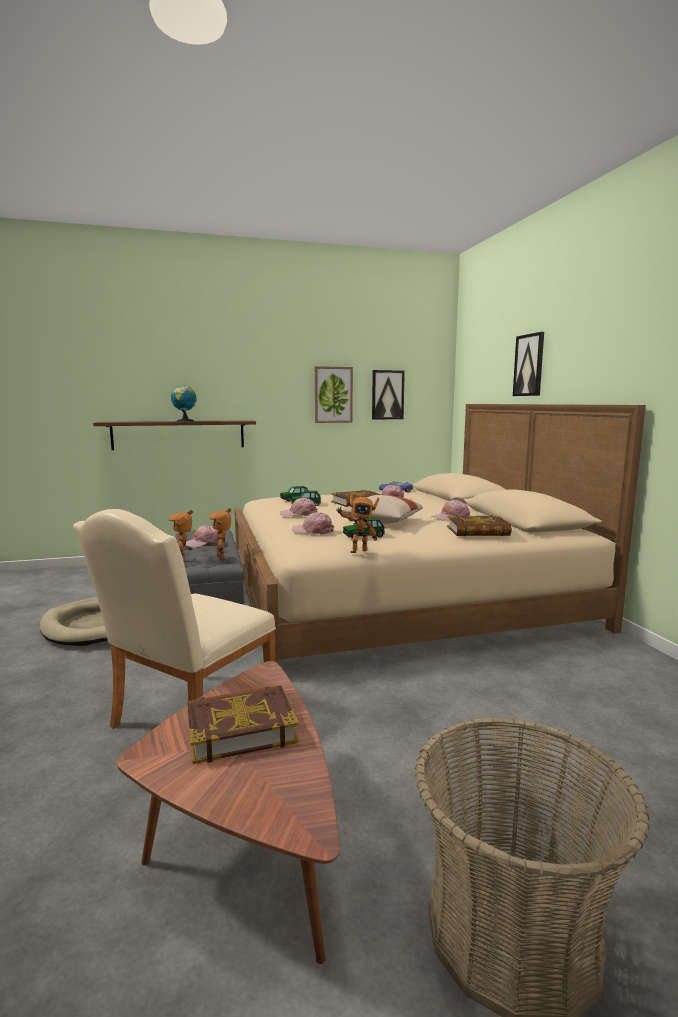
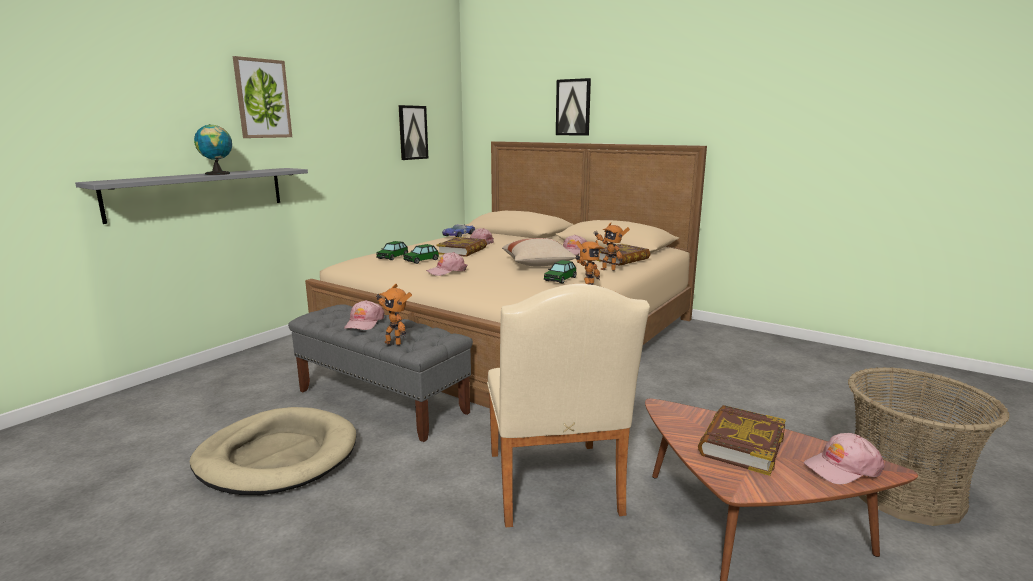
camera: 40 degrees left, 5 degrees up
brown shelf [93,420,256,450] -> grey shelf [75,168,308,224]
toy robot [209,508,231,559] -> toy robot moved to [594,222,630,271]
pink cap [292,512,334,534] -> pink cap moved to [804,433,885,485]
picture [315,366,353,423] -> picture moved to [233,56,292,138]

